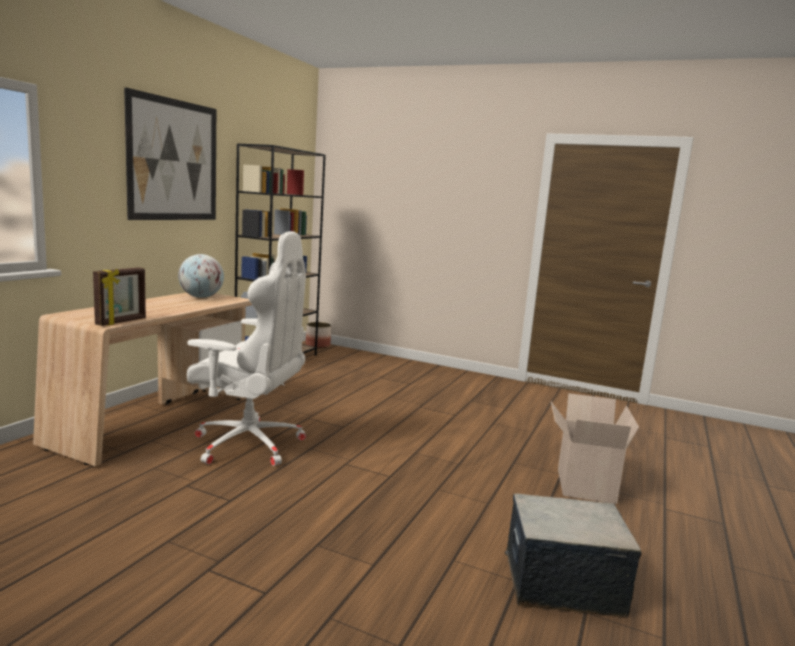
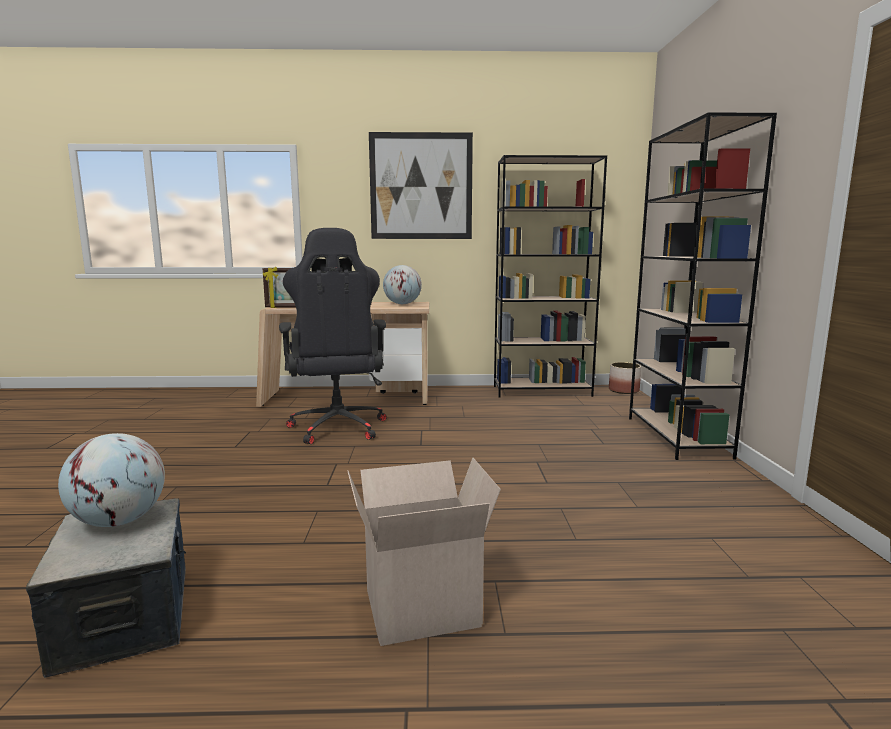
camera: 65 degrees right, 0 degrees up
white office chair [187,231,306,466] -> black office chair [279,228,387,444]
none -> globe [58,433,165,527]
none -> beige bookcase [629,112,777,460]

